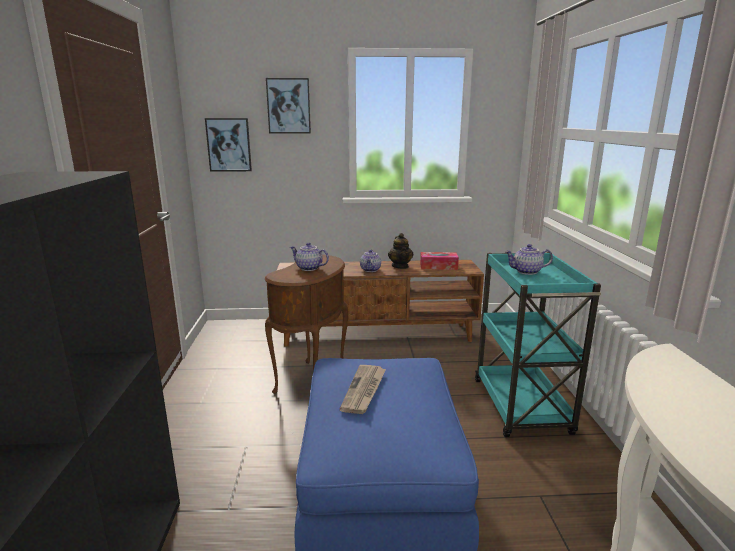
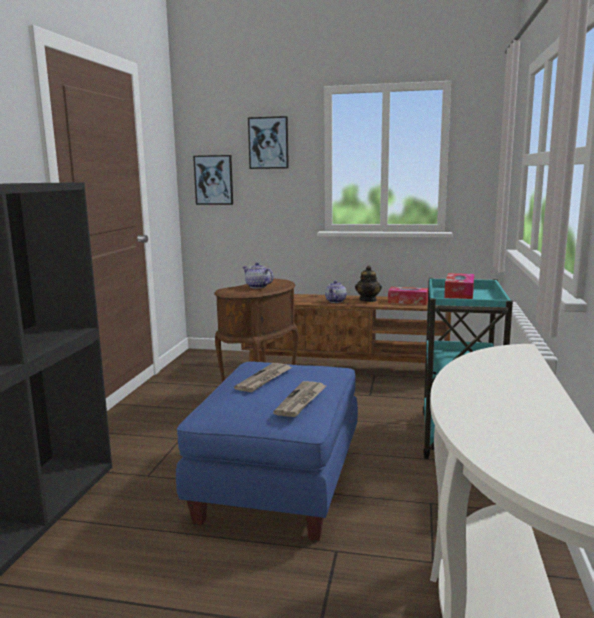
camera: 15 degrees right, 5 degrees down
teapot [505,244,553,275] -> tissue box [444,273,474,299]
none -> newspaper [273,381,326,417]

